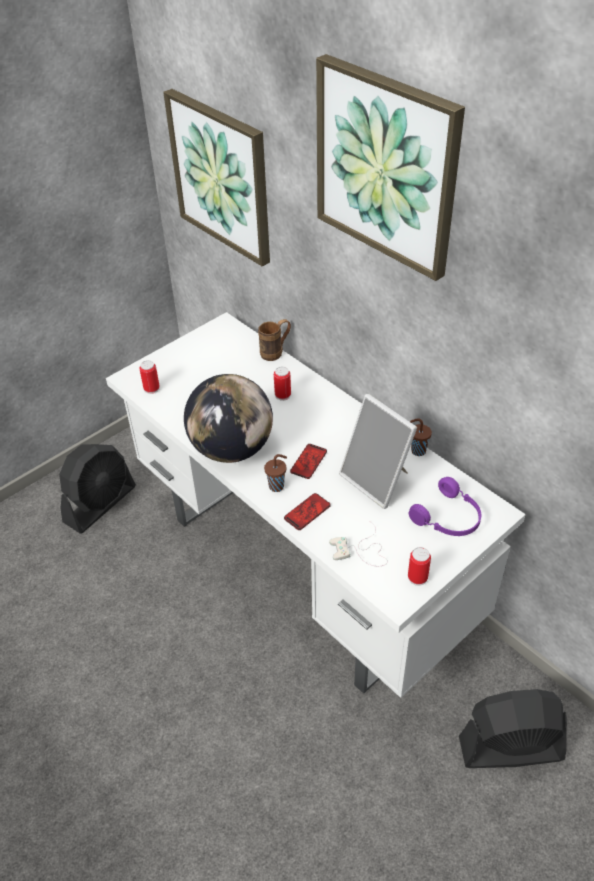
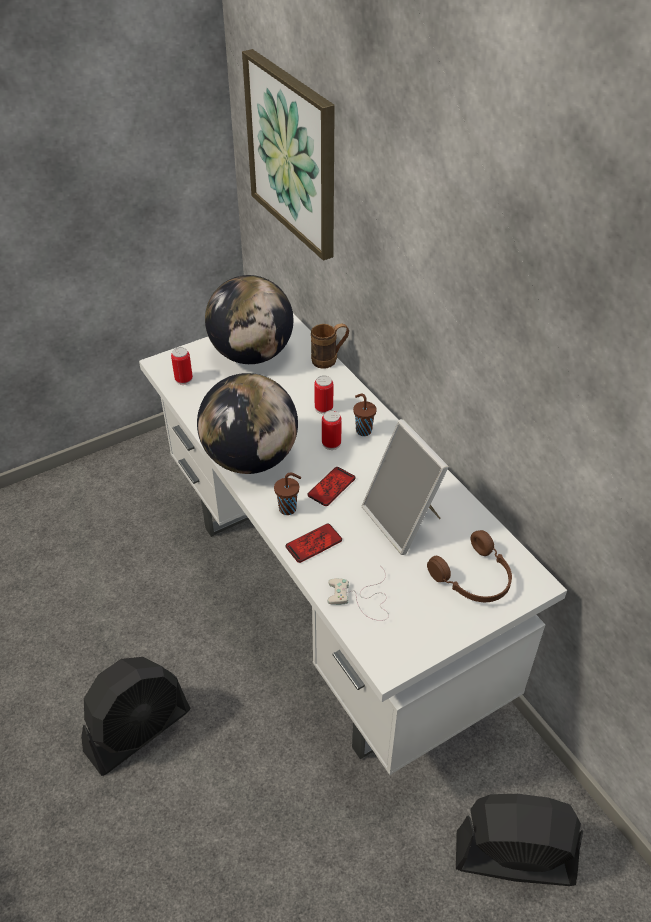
camera: 10 degrees right, 0 degrees up
black fan [59,444,136,534] -> black fan moved to [81,657,191,776]
picture [316,54,465,281] -> none
can [408,547,431,586] -> can moved to [322,410,342,450]
purple headphones [409,477,481,536] -> brown headphones [427,530,512,602]
brown cup [410,418,432,456] -> brown cup moved to [353,394,377,436]
none -> globe [205,275,293,364]

